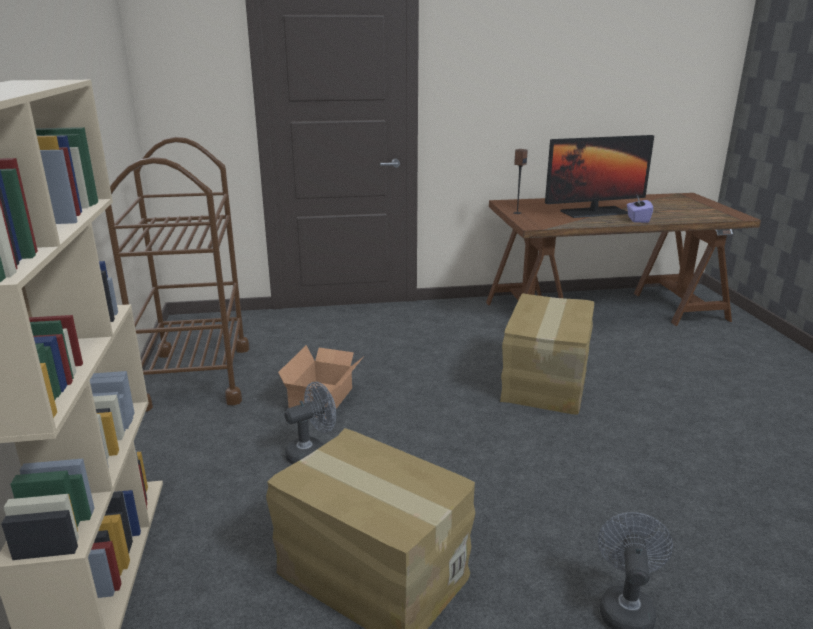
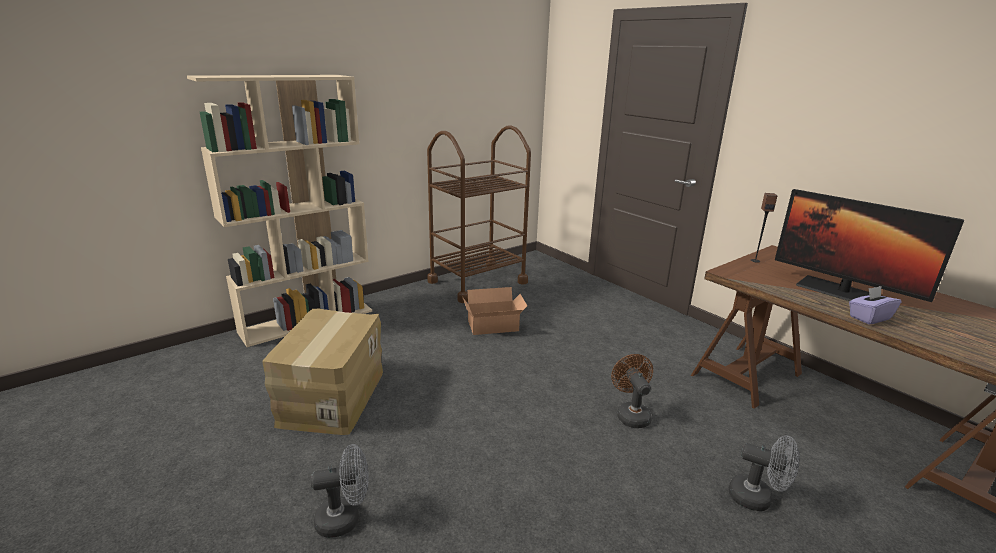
camera: 60 degrees right, 0 degrees up
grey fan [284,382,336,464] -> grey fan moved to [729,435,800,511]
cardboard box [500,293,594,415] -> brown fan [611,354,653,428]

